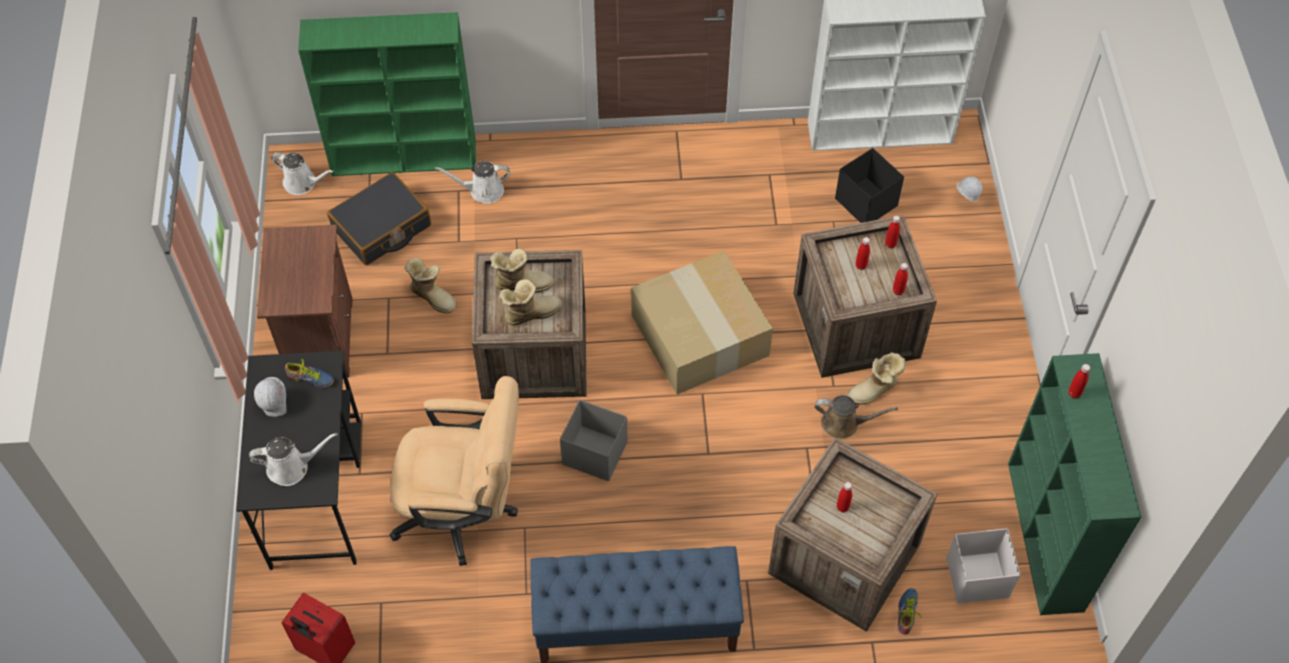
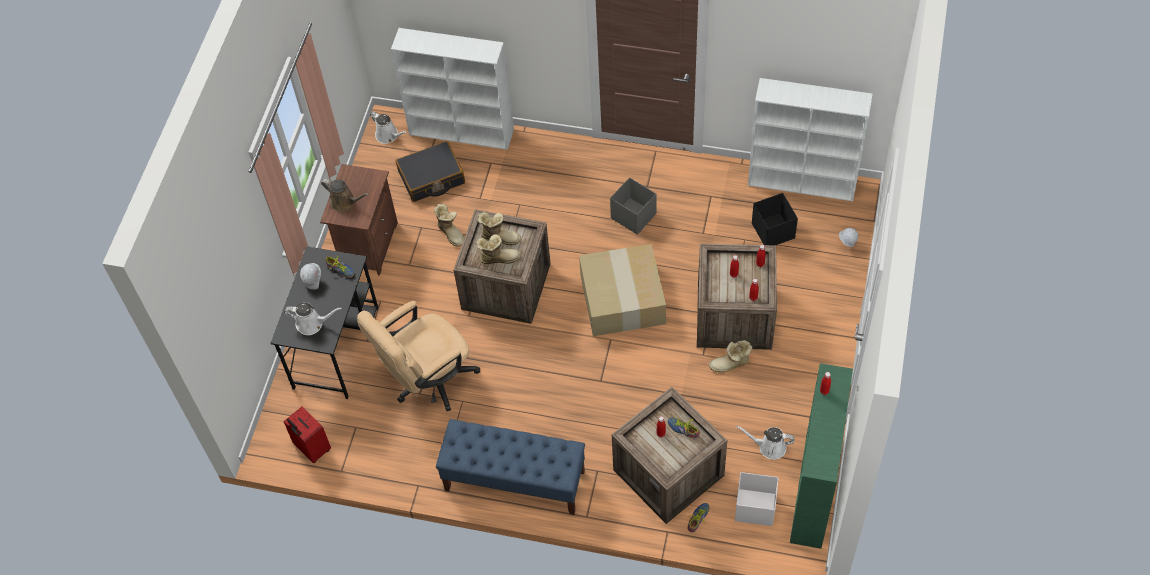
camera: 20 degrees right, 0 degrees up
green bookcase [298,12,476,176] -> white bookcase [391,28,514,150]
beige office chair [390,376,519,566] -> beige office chair turned 120 degrees clockwise [357,301,480,411]
white watering can [435,161,510,204] -> white watering can moved to [736,426,795,460]
grey storage box [560,400,628,481] -> grey storage box moved to [610,177,656,234]
brown watering can [815,395,898,439] -> brown watering can moved to [321,179,369,212]
none -> shoe [668,417,700,439]

